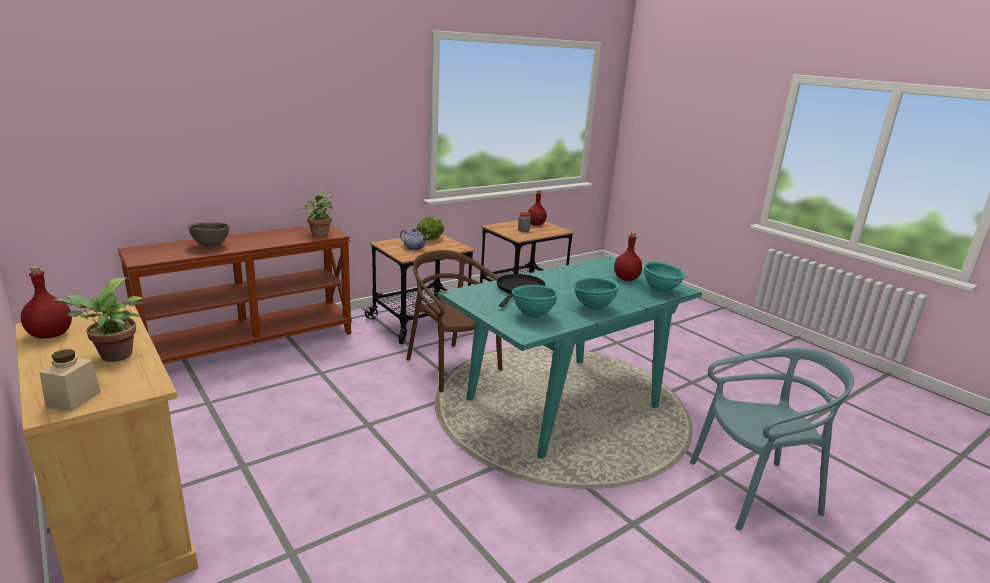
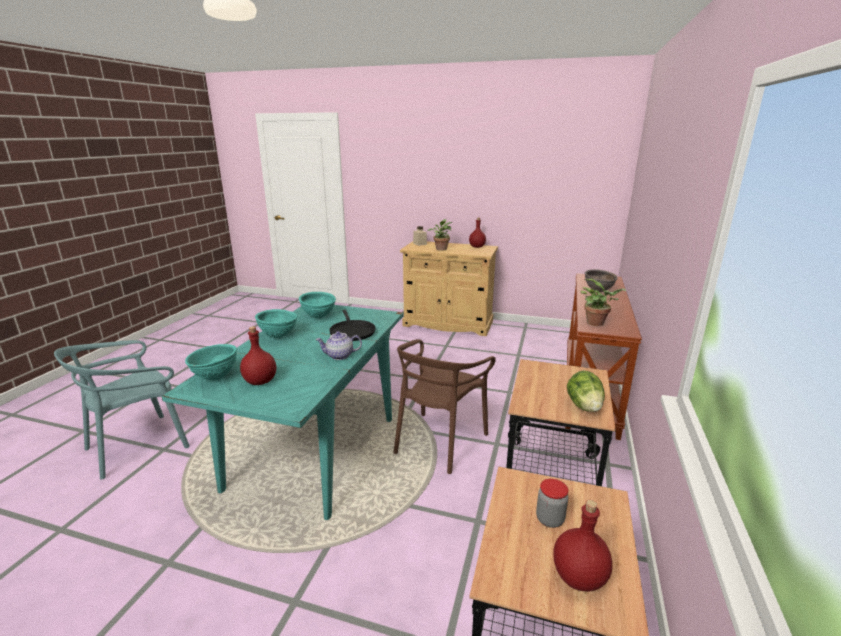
camera: 145 degrees right, 0 degrees up
teapot [400,228,428,250] -> teapot moved to [316,331,362,360]
brown chair [406,250,503,392] -> brown chair turned 105 degrees clockwise [394,339,496,474]

